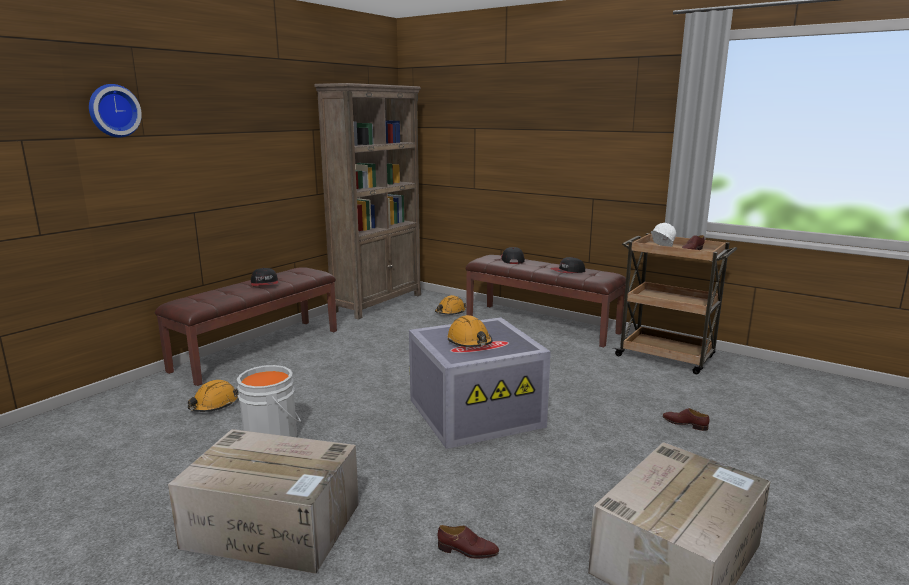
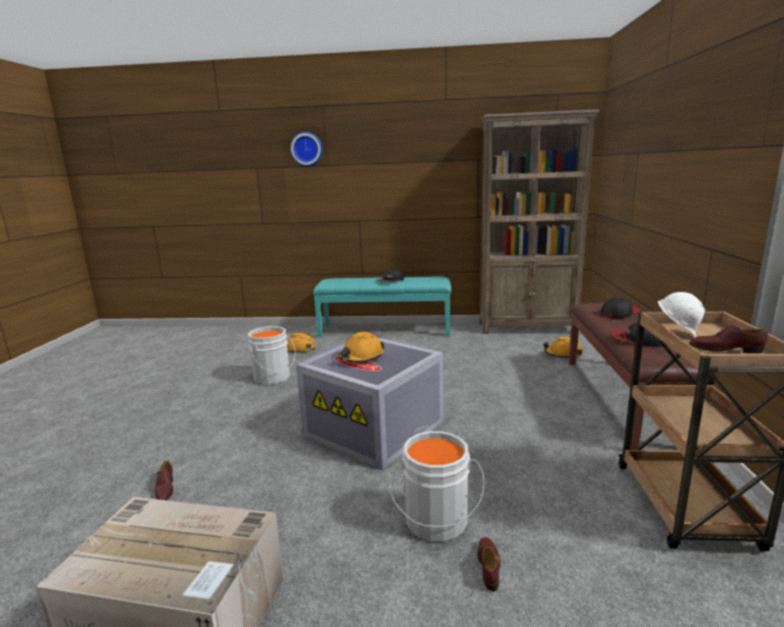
camera: 60 degrees right, 0 degrees up
brown bench [155,267,337,386] -> turquoise bench [313,276,451,337]
cardboard box [168,429,359,574] -> none
none -> grey bucket [389,431,484,542]

